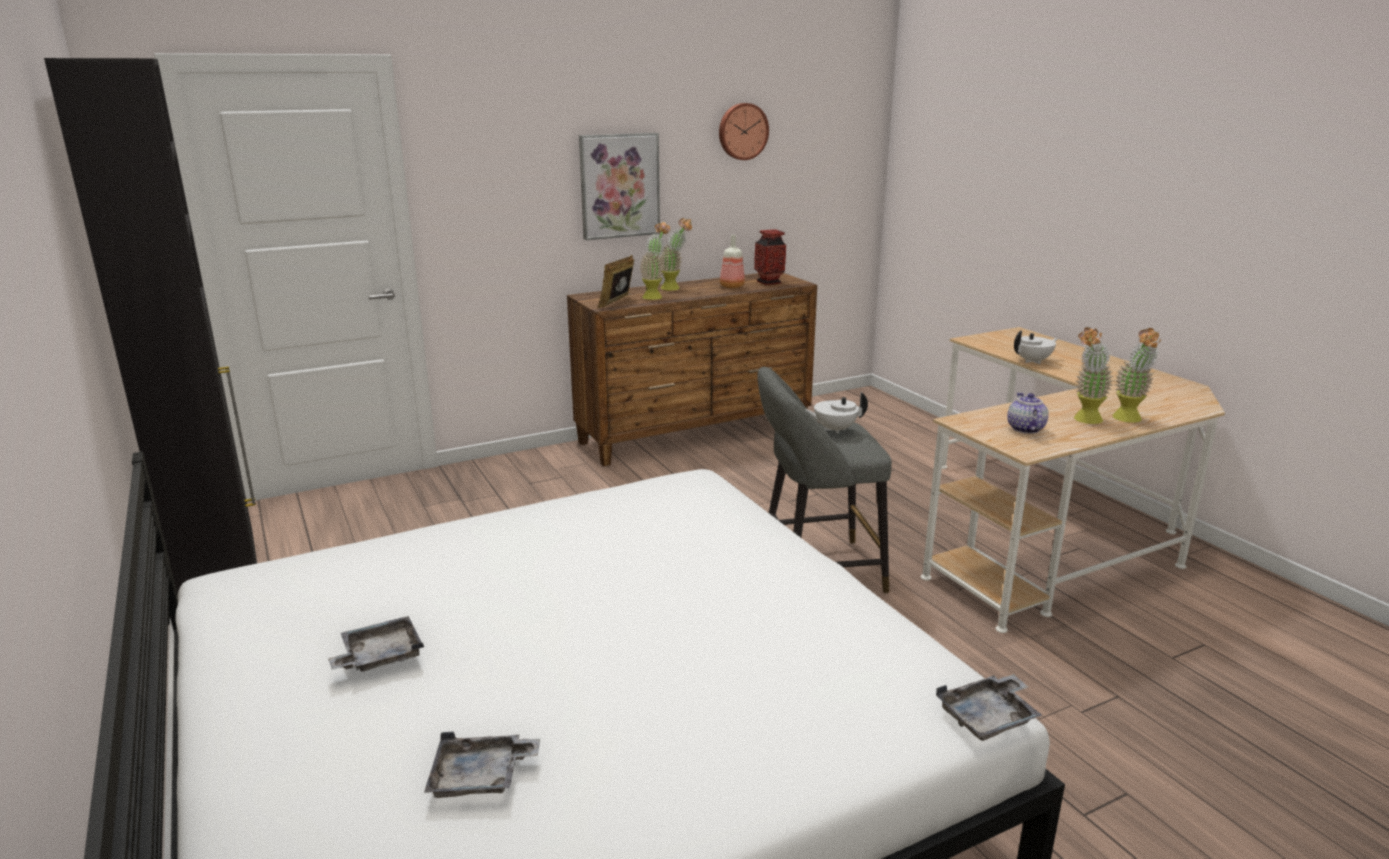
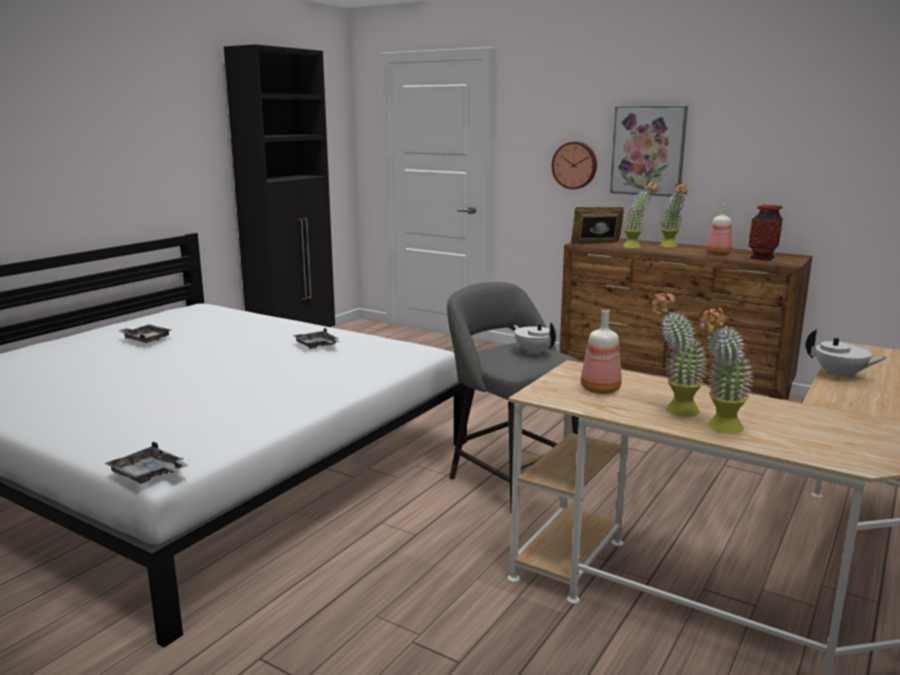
camera: 60 degrees right, 5 degrees down
grey tray [424,732,540,798] -> grey tray moved to [293,328,340,349]
wall clock [719,103,769,160] -> wall clock moved to [552,142,597,189]
teapot [1007,393,1049,434] -> bottle [581,310,622,394]

